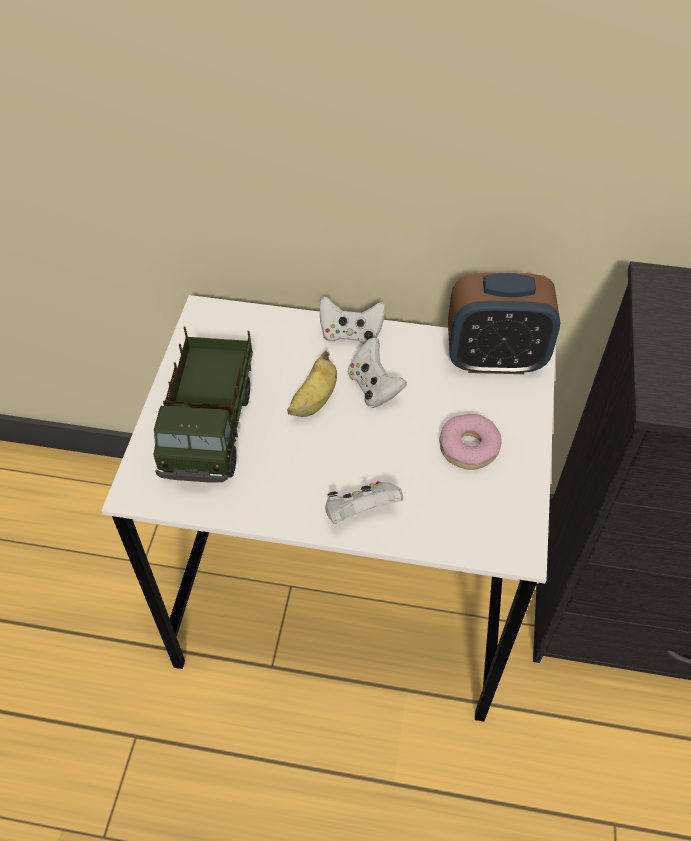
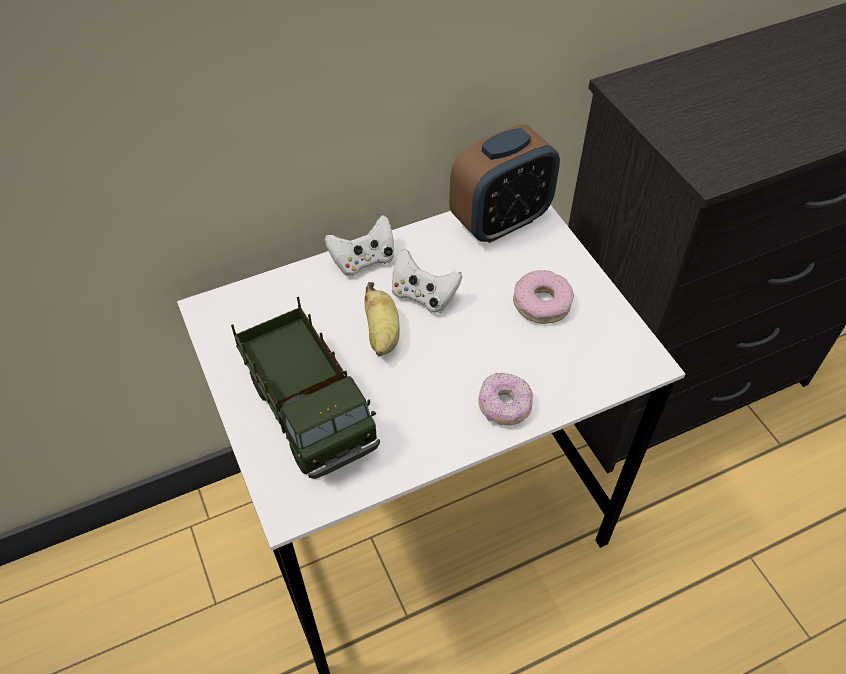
camera: 35 degrees left, 0 degrees up
white game controller [325,481,403,524] -> donut [478,373,533,425]

